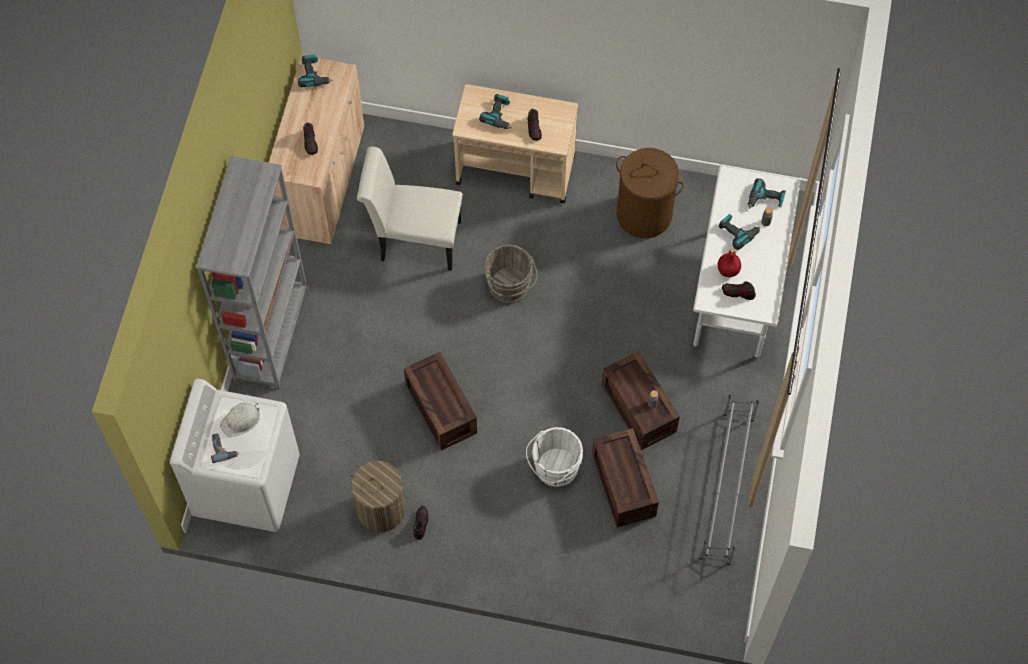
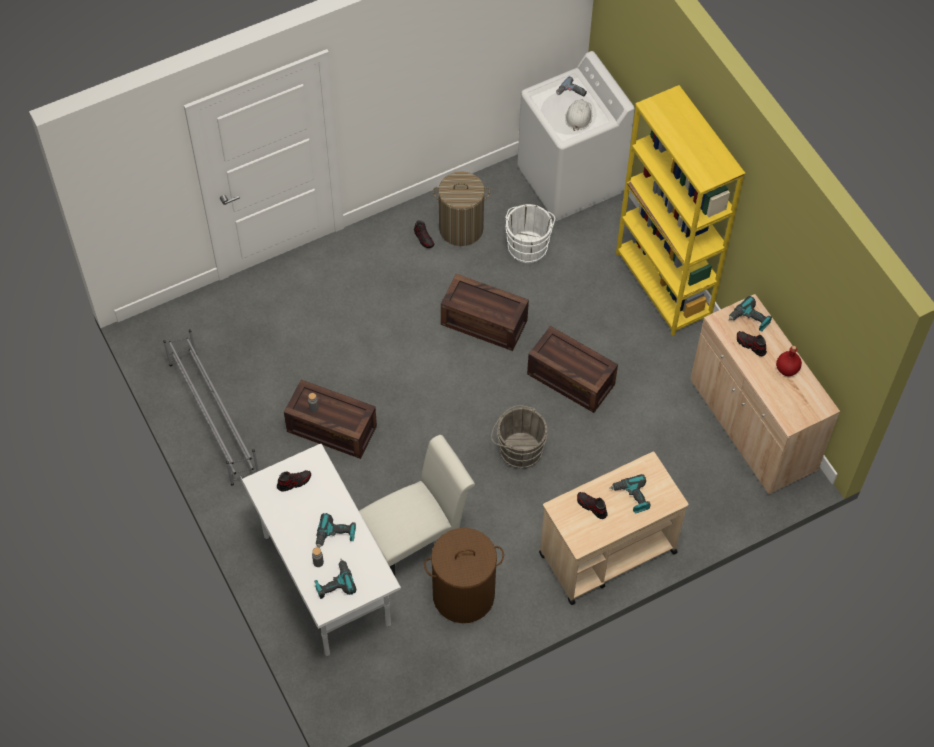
camera: 140 degrees right, 5 degrees down
grey bookcase [196,156,308,390] -> yellow bookcase [616,85,745,336]
power drill [298,55,333,87] -> power drill moved to [729,296,772,332]
white chair [357,147,463,271] -> white chair moved to [359,435,475,576]
white bucket [526,427,583,487] -> white bucket moved to [505,204,555,263]
crate [592,428,659,528] -> crate moved to [527,326,618,413]
red bottle [718,249,741,277] -> red bottle moved to [776,346,802,376]

